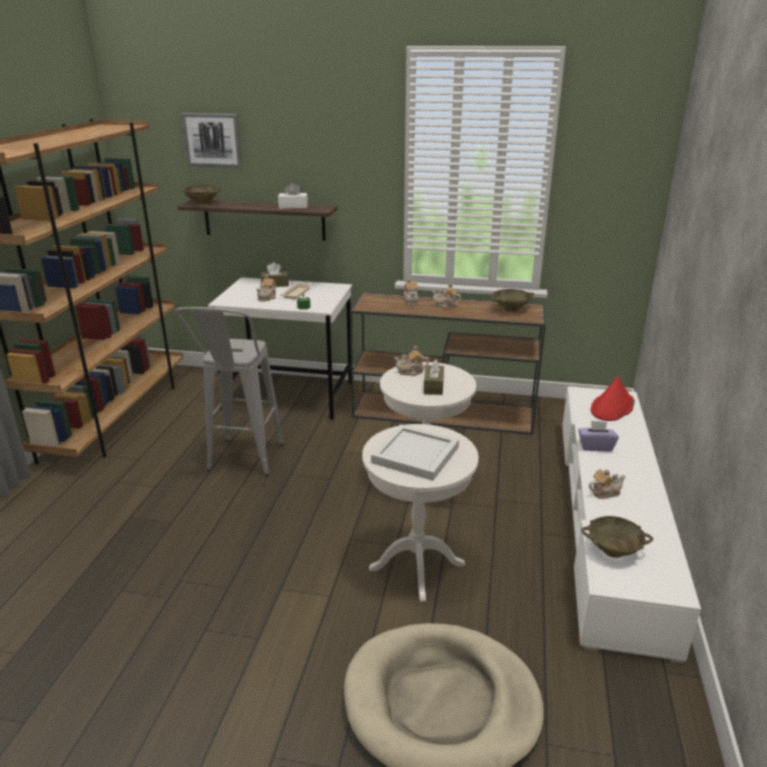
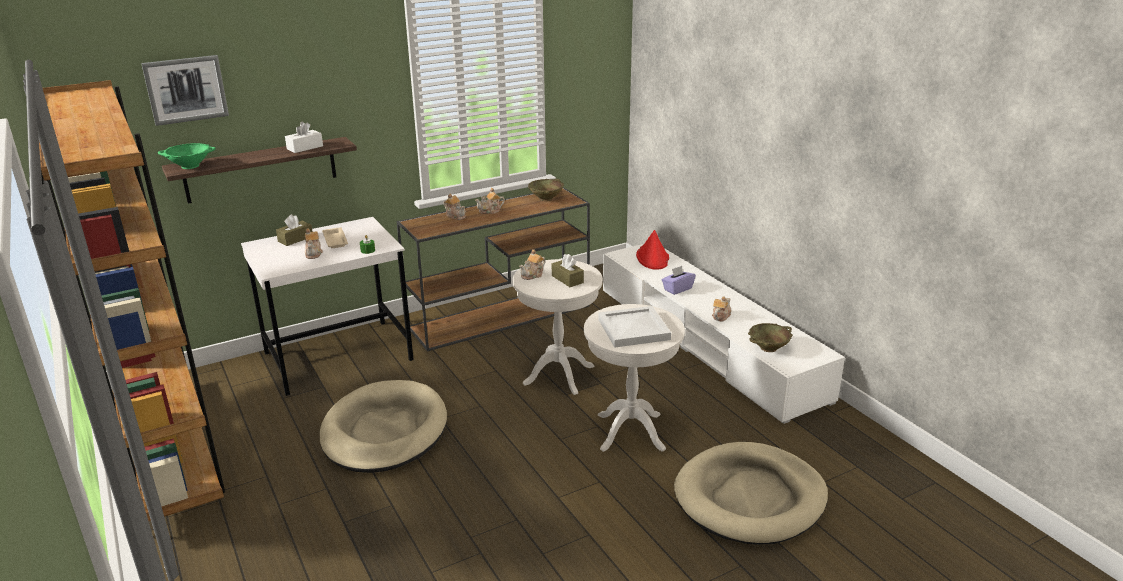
camera: 40 degrees left, 0 degrees up
grey stool [175,307,284,476] -> beige dog bed [320,380,447,473]
beige bowl [182,185,221,205] -> green bowl [158,143,216,169]

